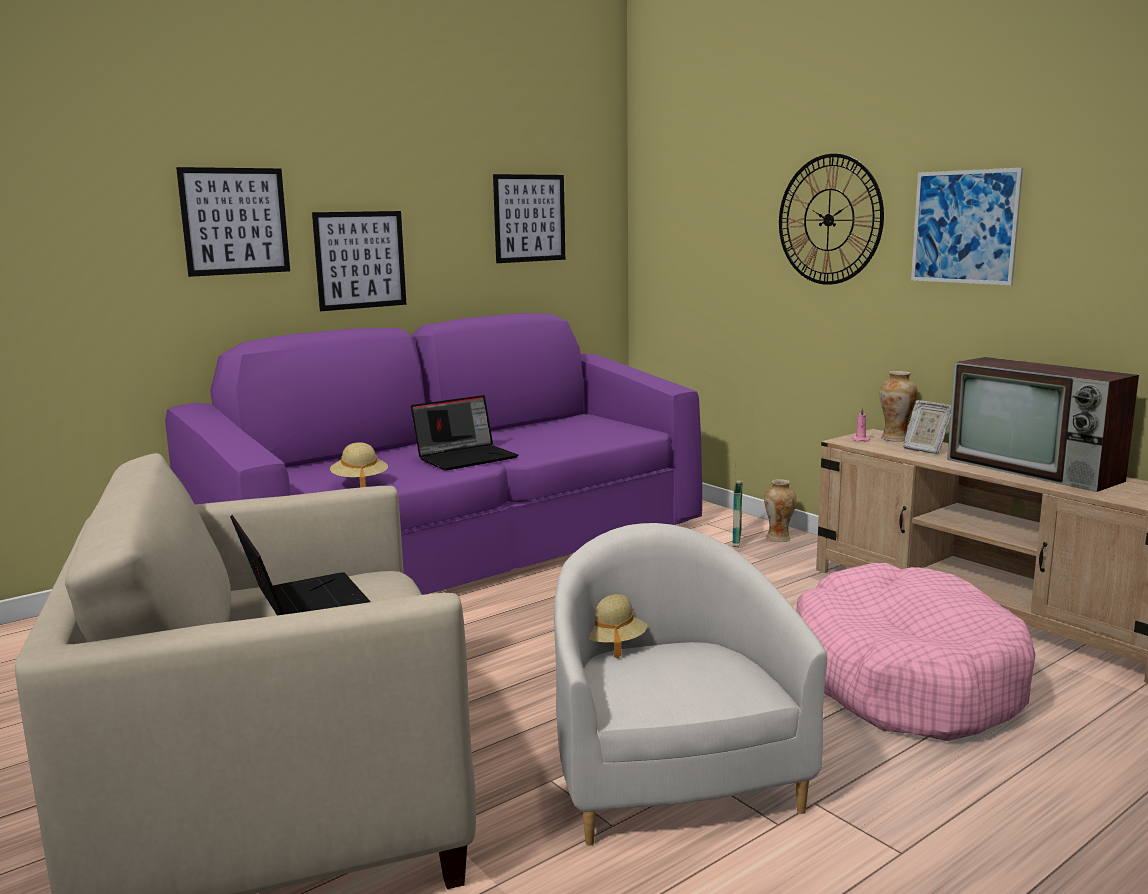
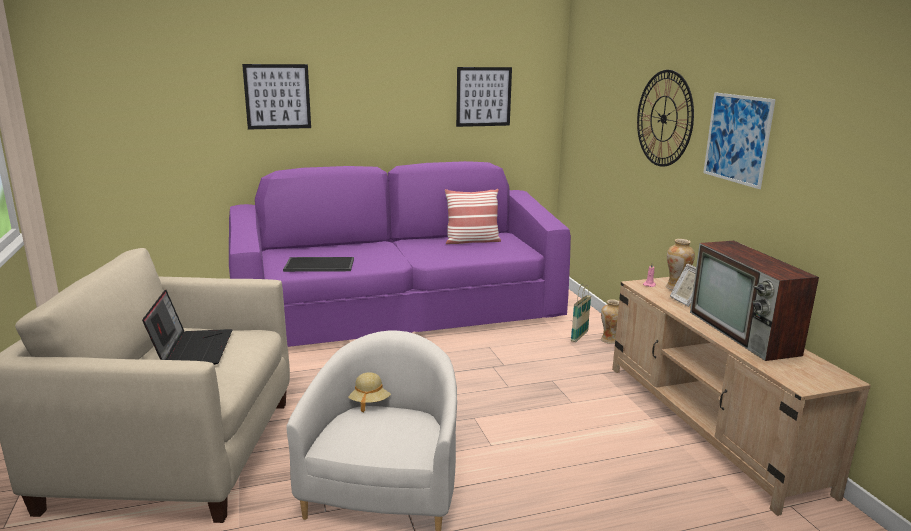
camera: 20 degrees right, 5 degrees up
picture [312,211,406,311] -> none
beige hat [330,442,388,488] -> tray [283,257,354,272]
laptop [411,395,518,471] -> none
pink dog bed [796,563,1035,741] -> none
none -> pillow [445,189,501,244]

